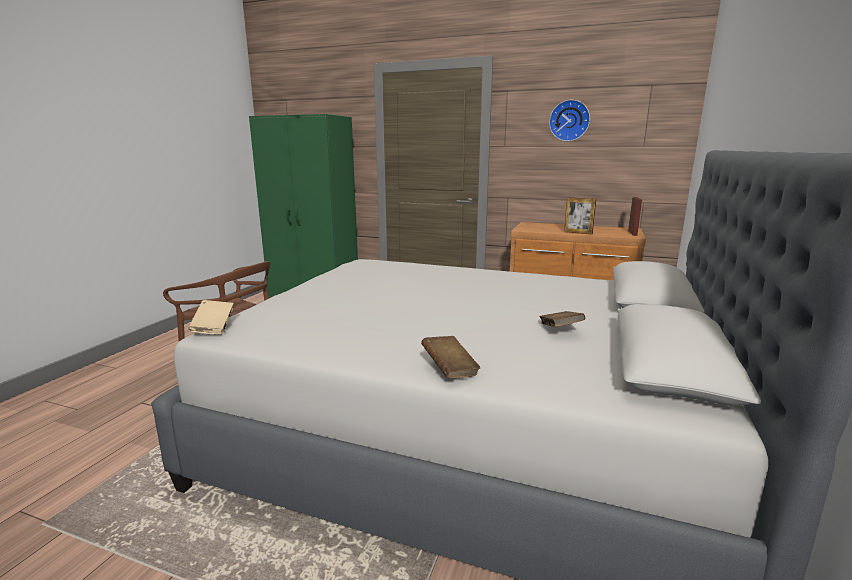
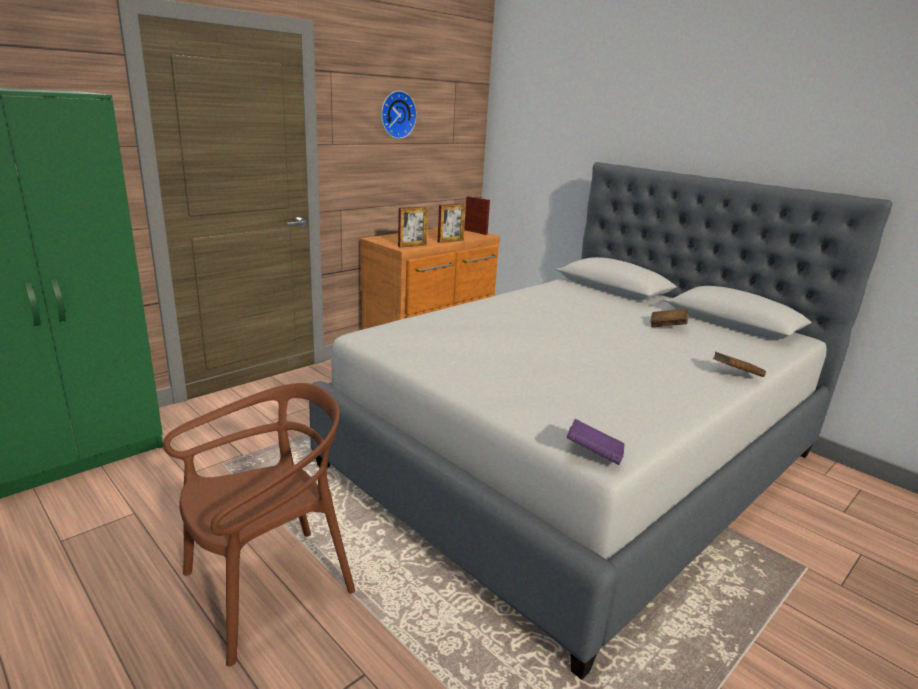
camera: 65 degrees left, 5 degrees up
beige book [188,300,234,335] -> purple book [567,419,624,465]
none -> picture frame [398,207,428,247]

